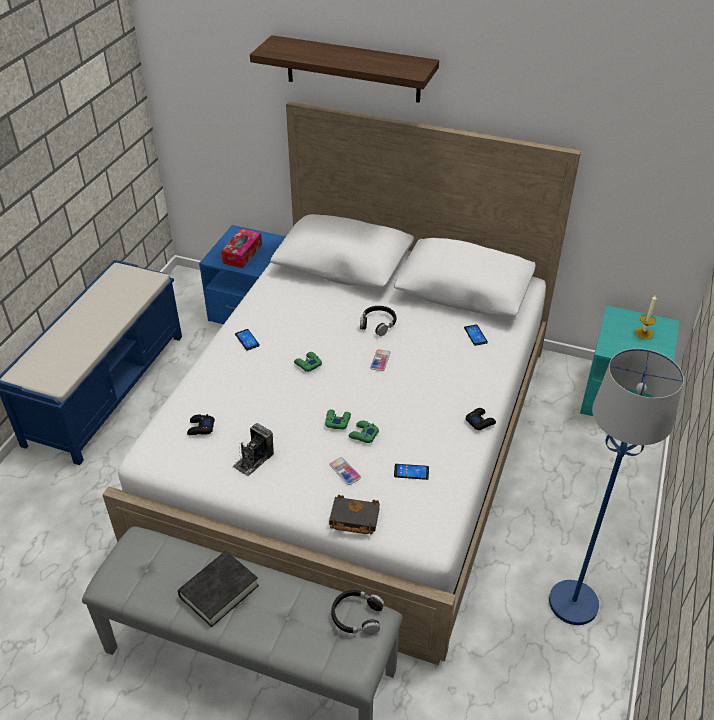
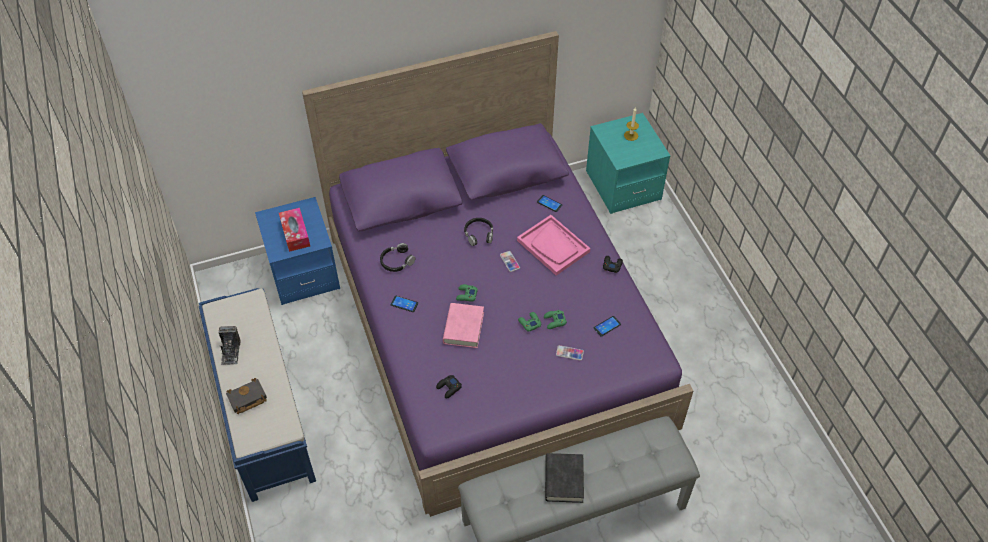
camera: 40 degrees left, 10 degrees up
white bed [102,101,581,665] -> purple bed [302,31,693,517]
camera [232,423,274,476] -> camera moved to [219,326,241,365]
shelf [250,35,439,103] -> none
black book [329,495,380,535] -> black book moved to [226,378,267,414]
black headphones [331,590,385,635] -> black headphones moved to [380,243,416,272]
blue floor lamp [549,348,684,625] -> none
none -> pink book [443,303,484,348]
none -> pink tray [517,215,591,276]

